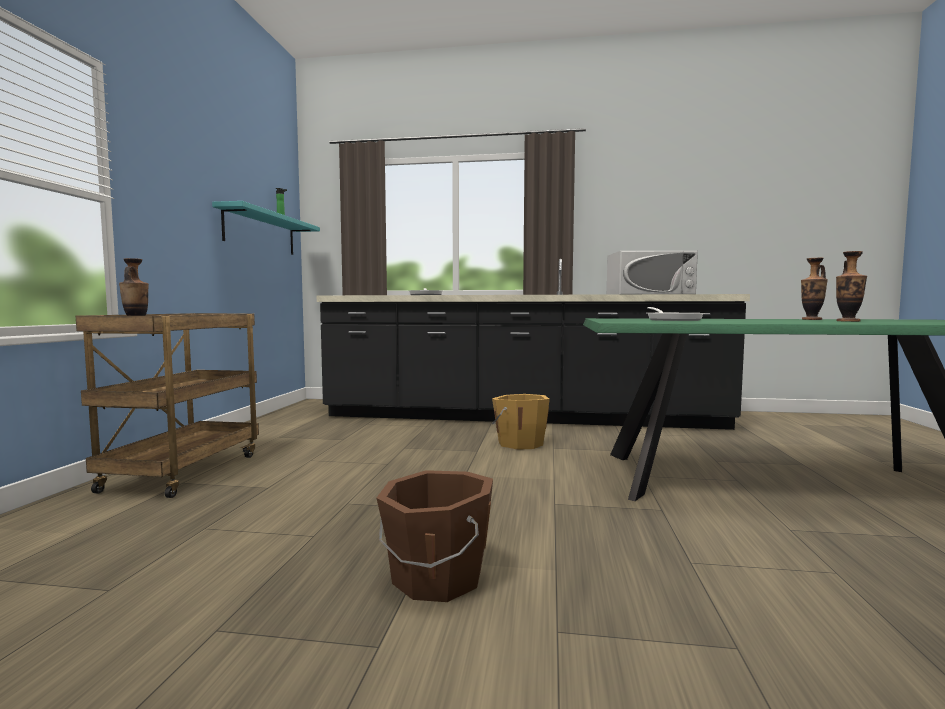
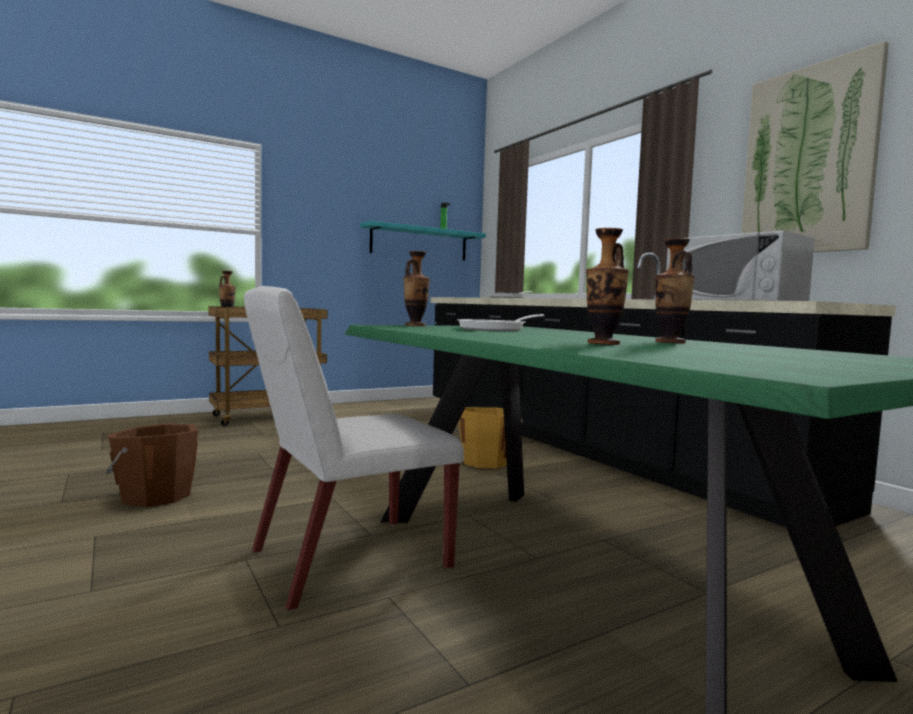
camera: 50 degrees right, 0 degrees up
none -> white chair [244,286,464,612]
none -> vase [403,251,430,326]
none -> picture [741,41,889,252]

